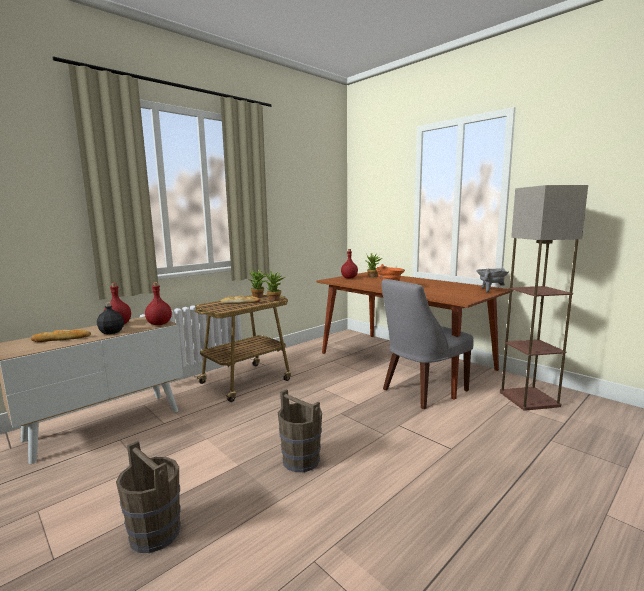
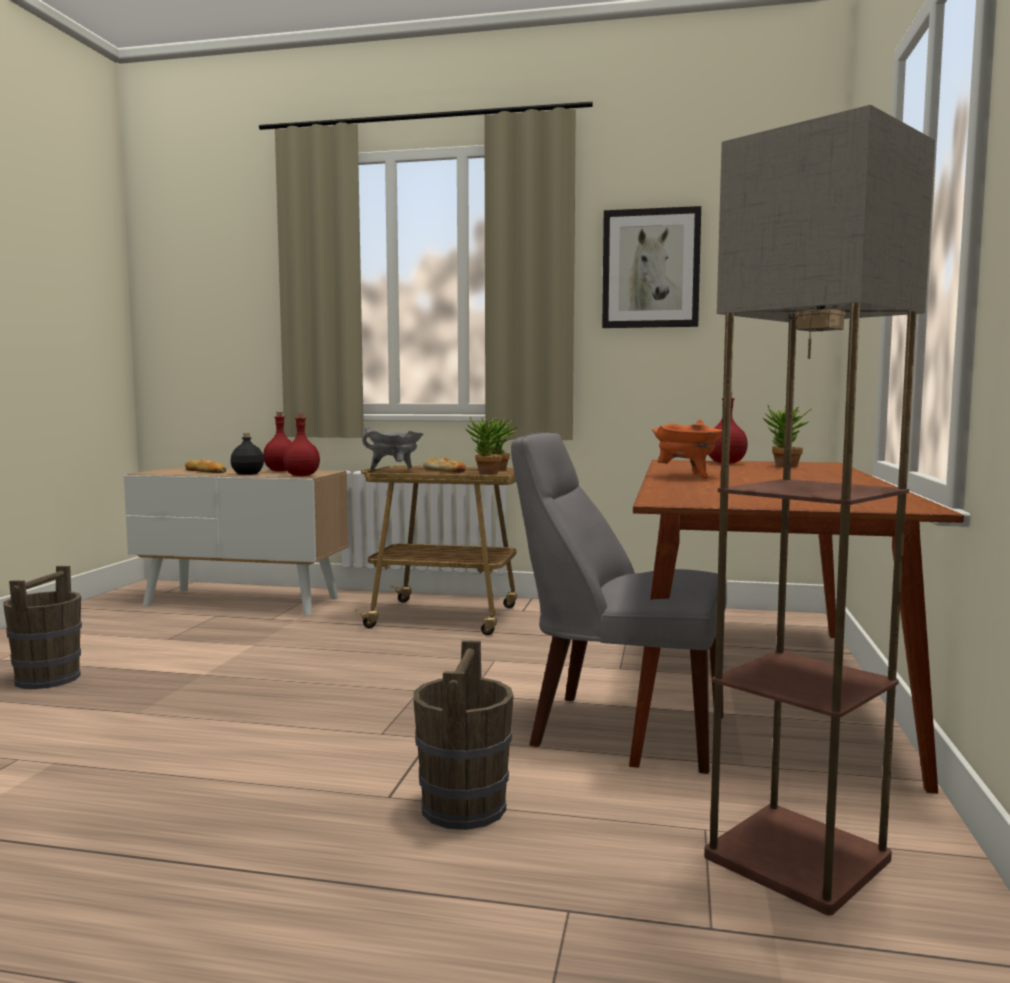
camera: 55 degrees right, 5 degrees down
brown bucket [278,389,322,472] -> brown bucket moved to [413,640,514,830]
grey cooking pot [476,268,509,293] -> grey cooking pot moved to [362,427,423,470]
none -> picture [602,206,701,328]

